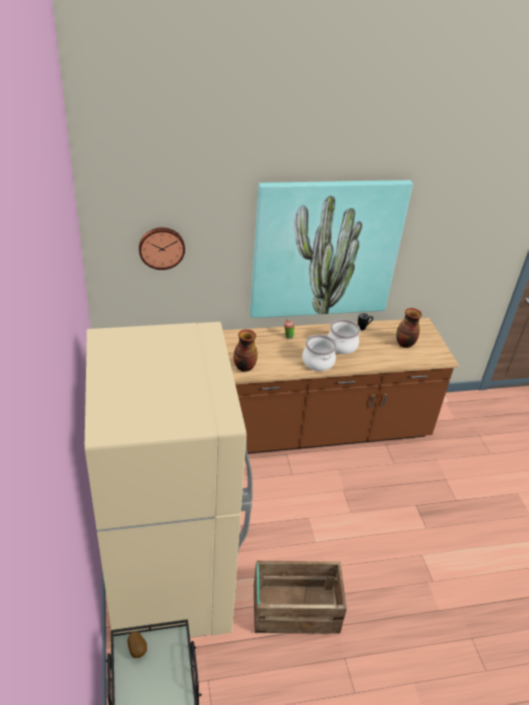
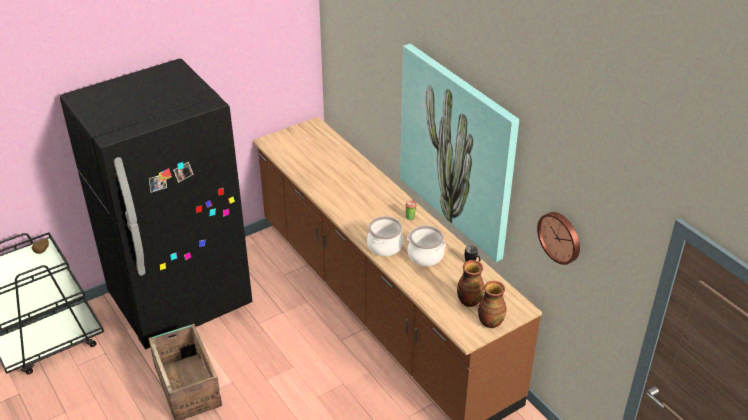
camera: 70 degrees right, 0 degrees up
beige fridge [85,322,253,638] -> black fridge [60,59,252,349]
wall clock [139,227,185,270] -> wall clock moved to [537,212,580,265]
vase [233,329,258,372] -> vase moved to [478,281,506,328]

